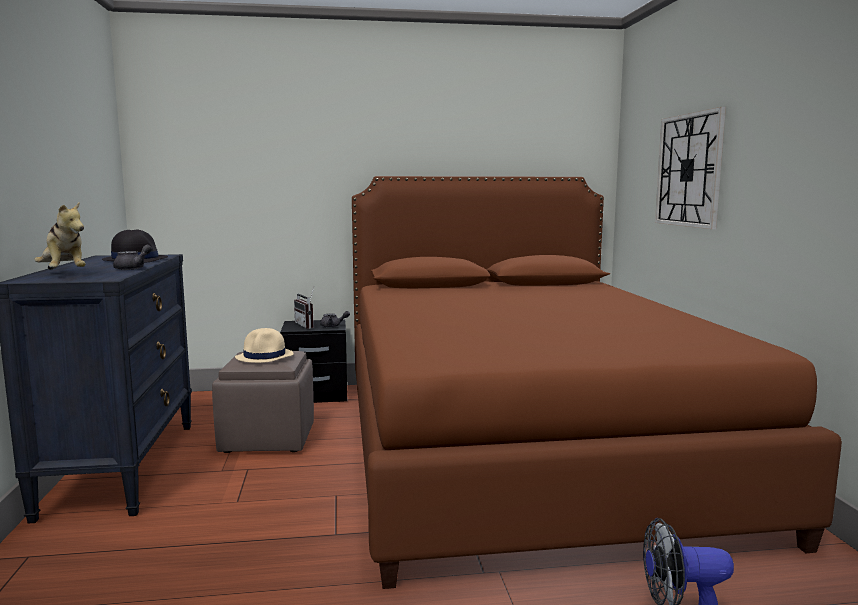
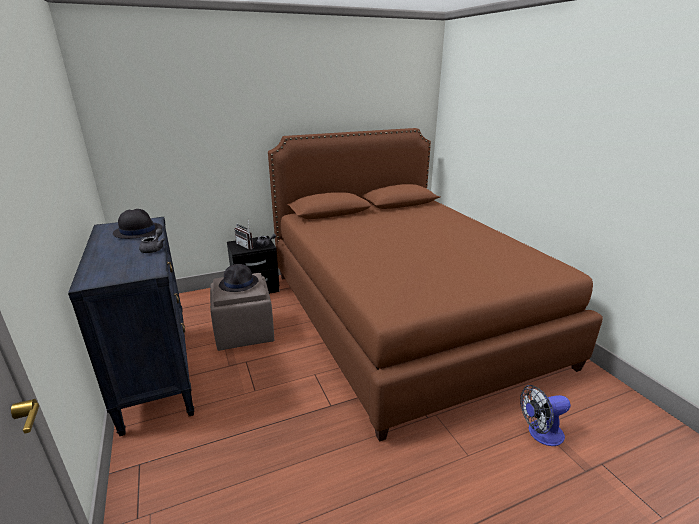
camera: 15 degrees left, 15 degrees up
plush toy [34,202,86,270] -> none
beige hat [235,328,294,363] -> black hat [219,264,259,292]
wall clock [655,107,726,229] -> none

